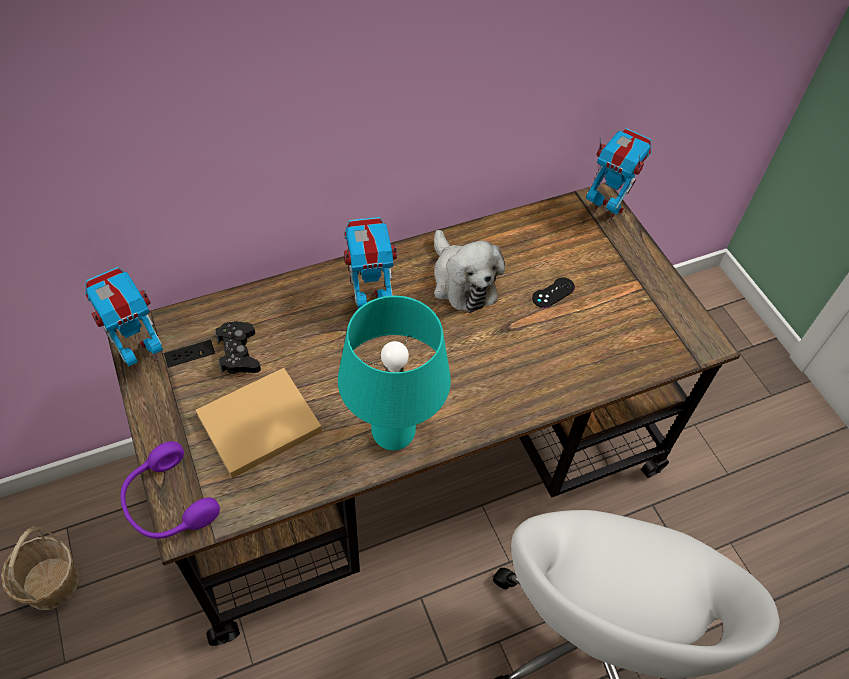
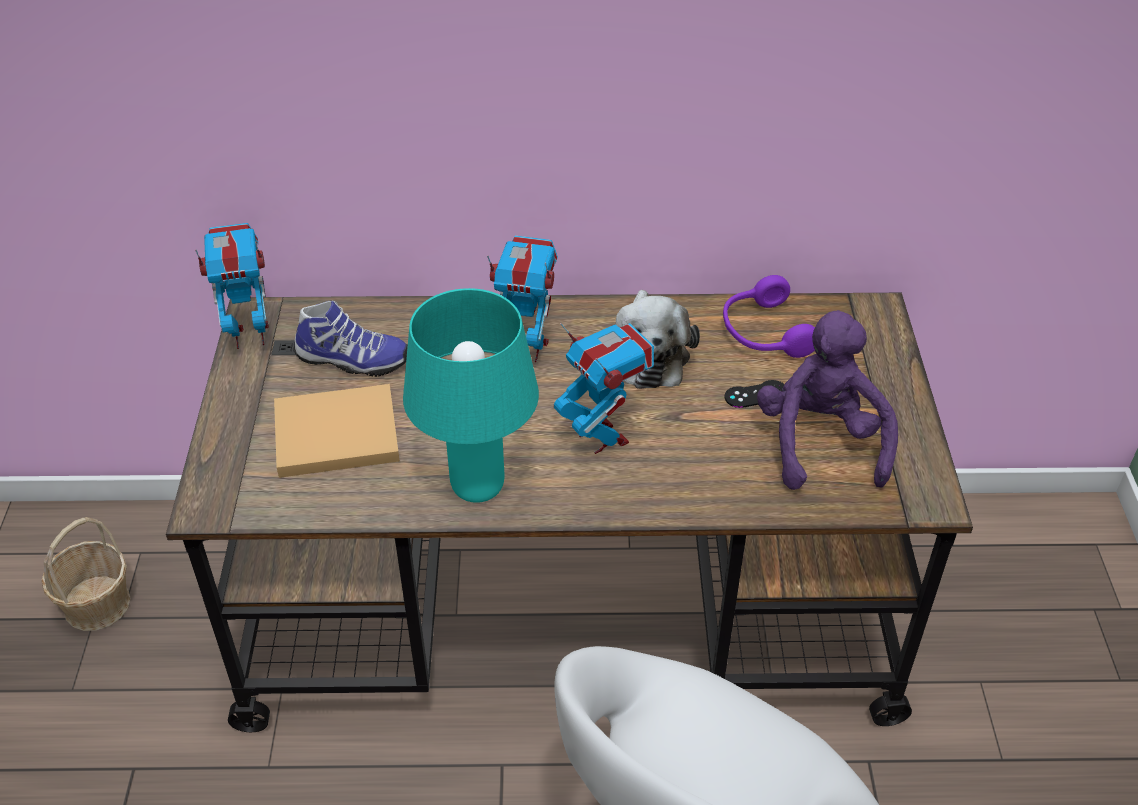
camera: 25 degrees right, 10 degrees down
purple headphones [120,441,220,539] -> purple headphones moved to [723,275,815,358]
black game controller [215,321,261,374] -> shoe [294,300,408,377]
toy robot [586,128,651,222] -> toy robot moved to [554,323,654,454]
none -> purple plush toy [757,310,898,490]

